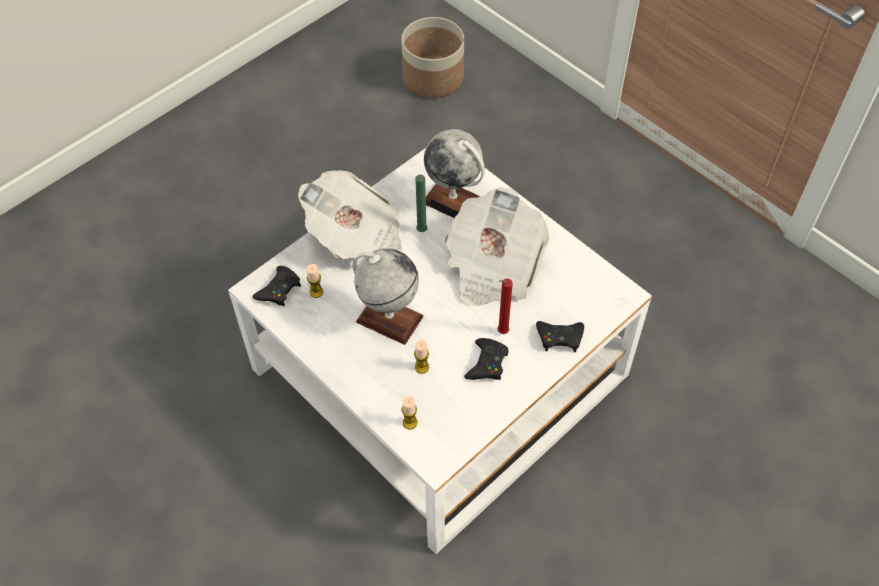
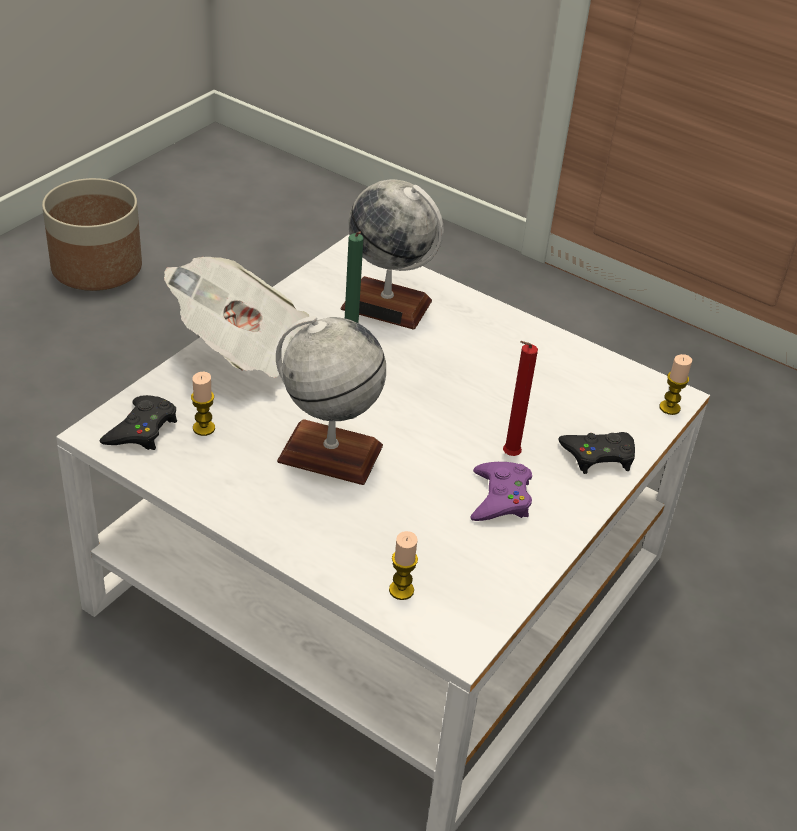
camera: 15 degrees left, 15 degrees down
planter [401,17,464,98] -> planter moved to [42,178,142,291]
candle [414,340,429,374] -> candle moved to [659,354,692,415]
newspaper [445,187,549,306] -> none
black game controller [464,338,508,380] -> purple game controller [470,462,532,521]

